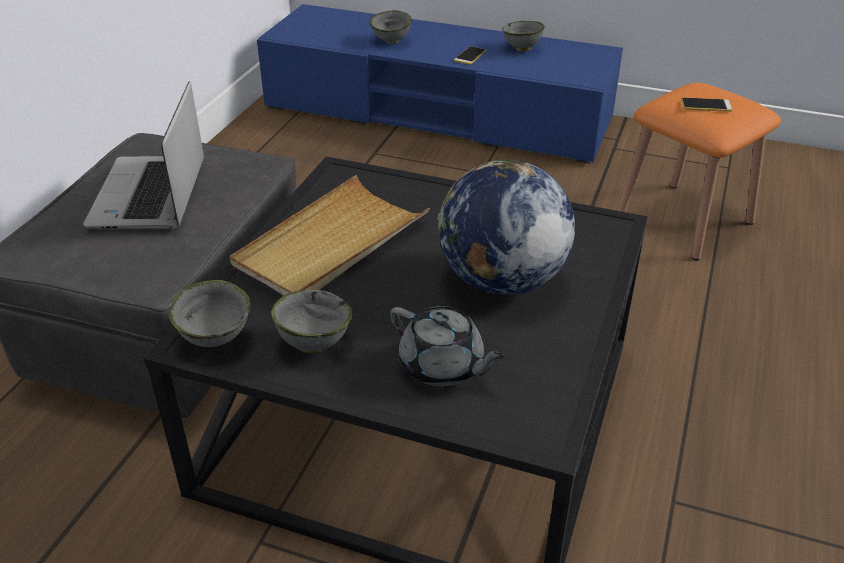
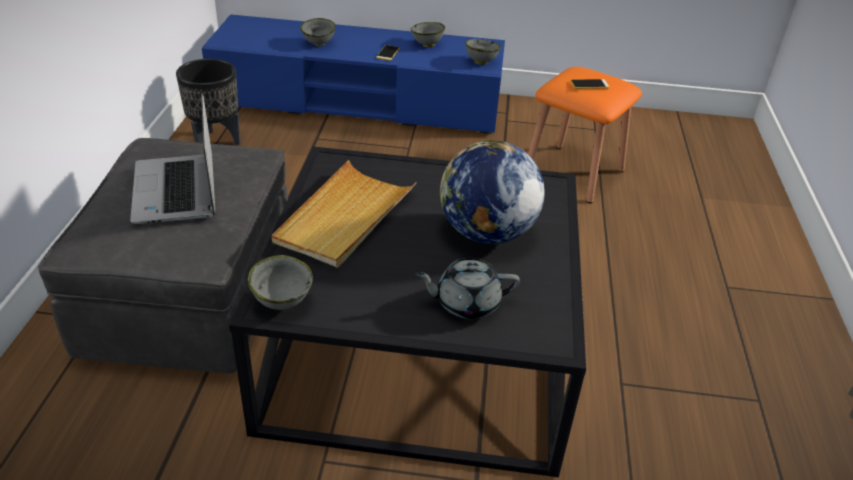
camera: 15 degrees left, 0 degrees up
grey bowl [271,290,353,354] -> grey bowl moved to [466,39,501,65]
grey teapot [390,306,505,387] -> grey teapot turned 150 degrees clockwise [415,258,520,319]
none -> black planter [176,59,241,145]

